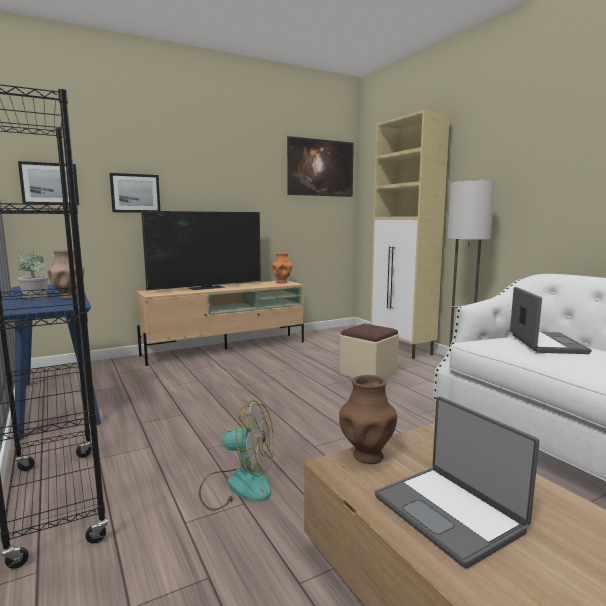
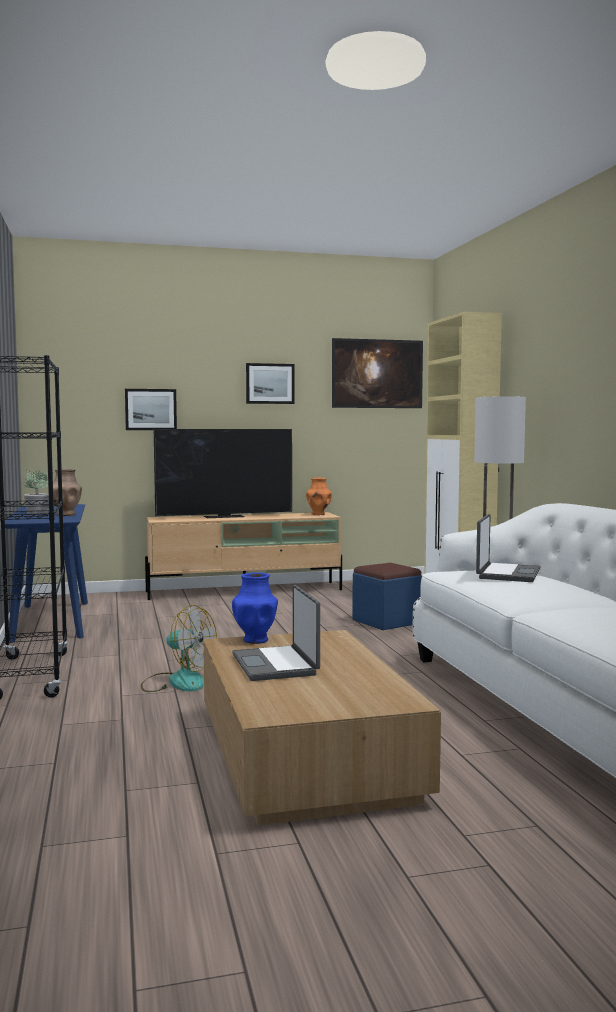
camera: 15 degrees right, 5 degrees down
picture [18,161,79,205] -> picture moved to [246,363,294,404]
brown vase [339,375,397,464] -> blue vase [232,572,278,644]
beige ottoman [340,324,399,379] -> blue ottoman [352,563,422,630]

